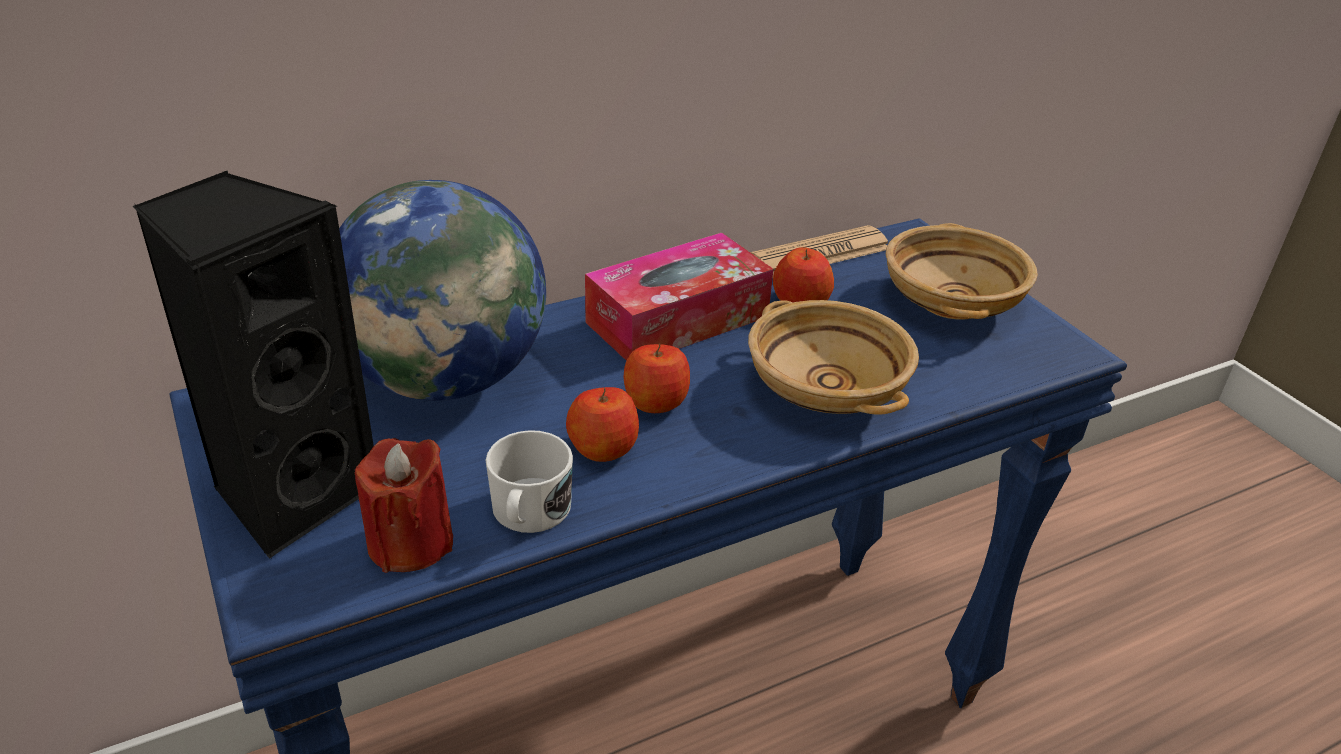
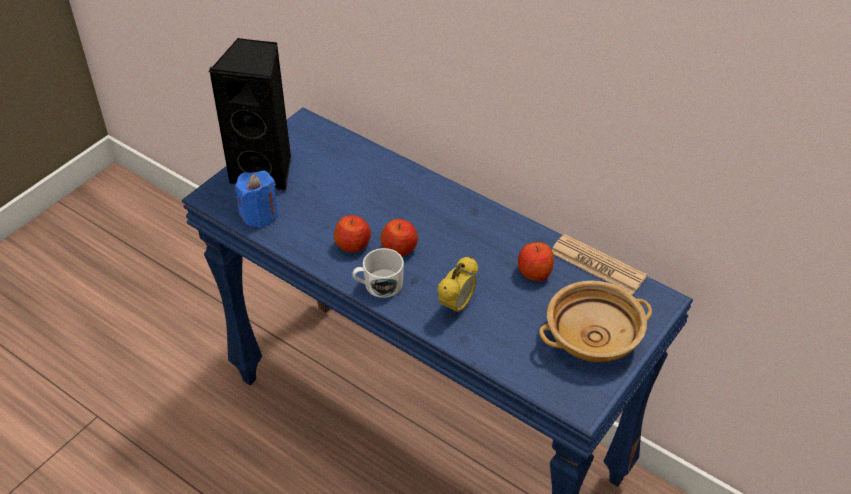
camera: 65 degrees right, 10 degrees up
globe [339,180,546,401] -> none
red candle [355,438,453,573] -> blue candle [235,170,277,228]
white mug [486,430,573,533] -> white mug moved to [352,248,404,298]
tissue box [585,233,774,361] -> none
beige bowl [748,300,919,415] -> alarm clock [438,256,478,316]

